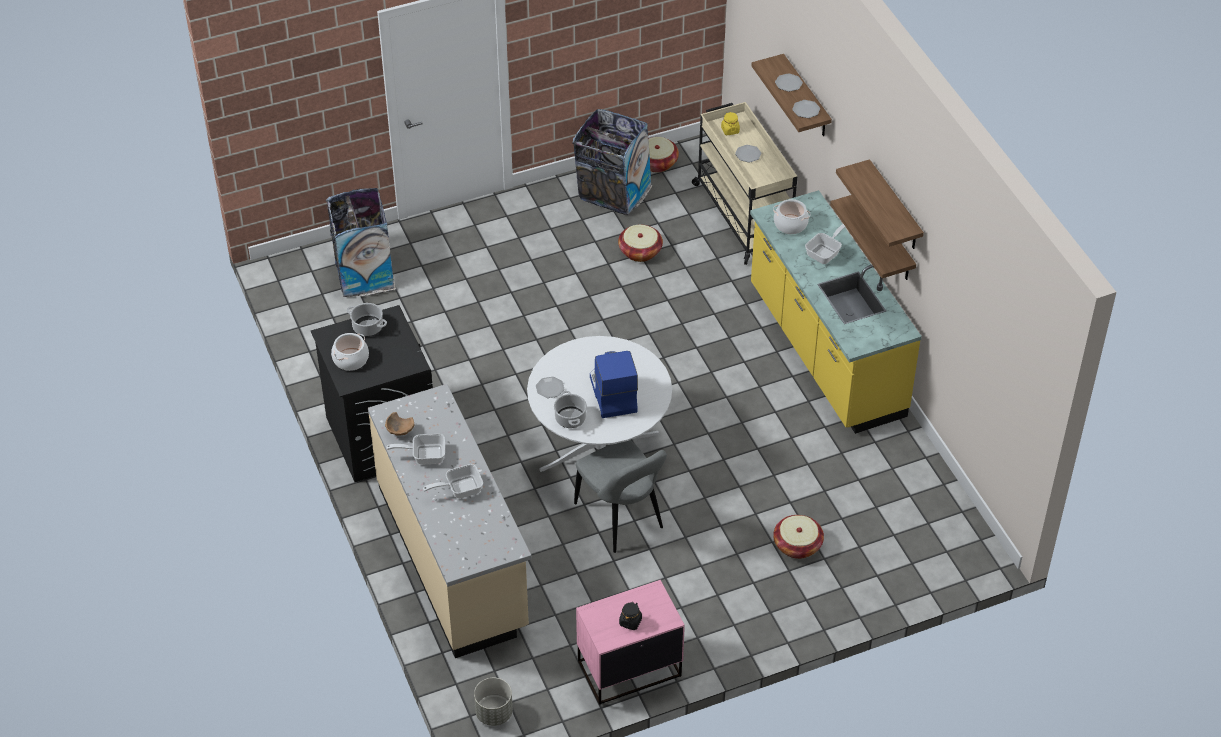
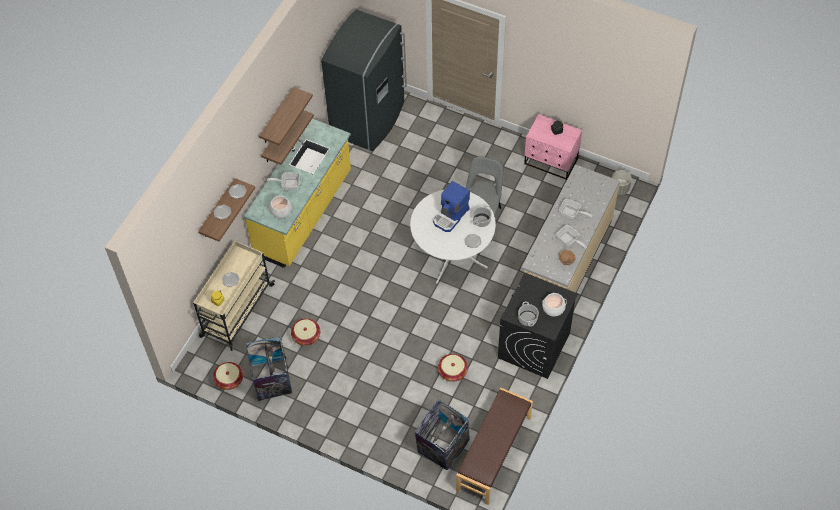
camera: 130 degrees left, 10 degrees up
basket [773,515,824,559] -> basket moved to [438,354,468,382]
none -> grey fridge [321,9,407,151]
none -> brown bench [456,388,533,505]

